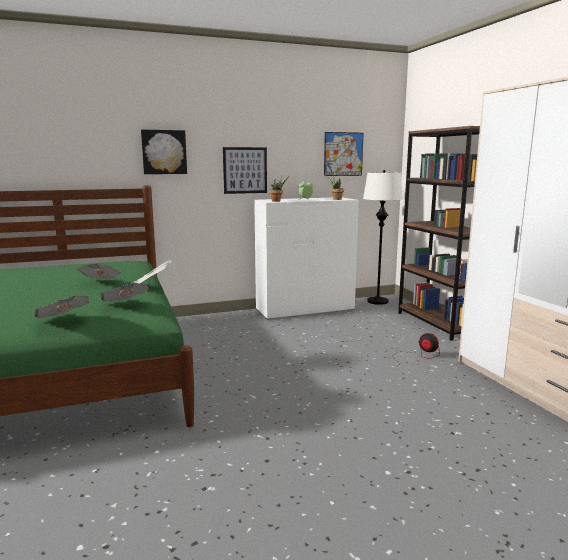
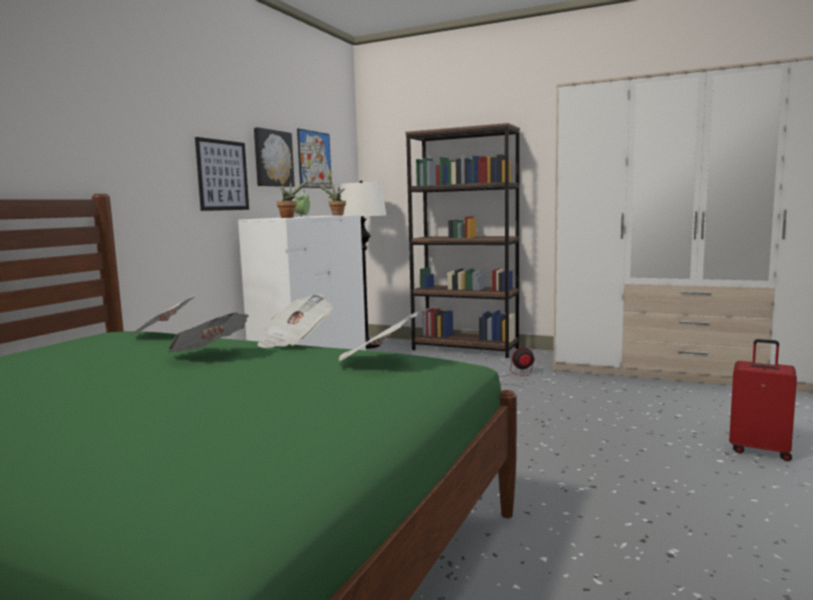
camera: 45 degrees left, 5 degrees down
newspaper [34,296,89,318] -> newspaper moved to [129,295,195,336]
picture [141,130,187,174] -> picture moved to [254,127,295,187]
none -> red suitcase [729,339,797,461]

